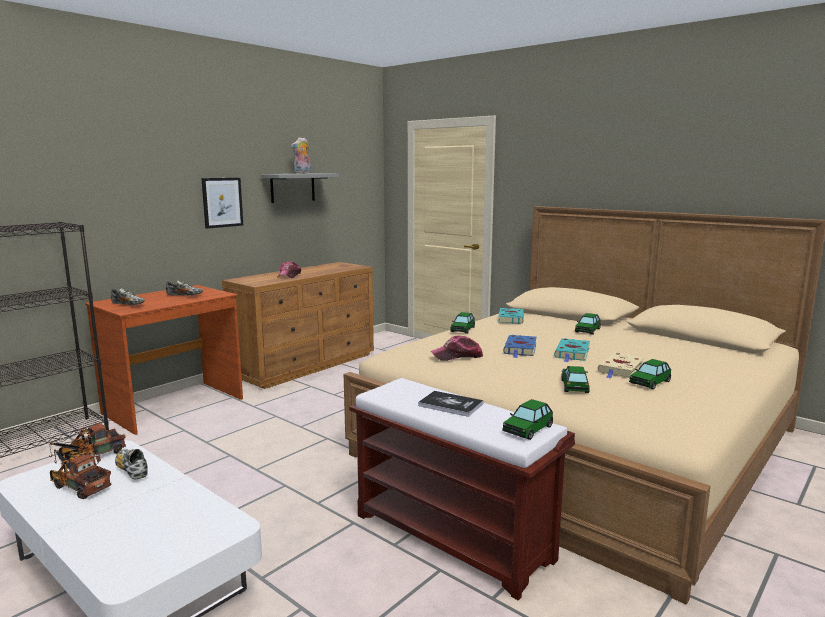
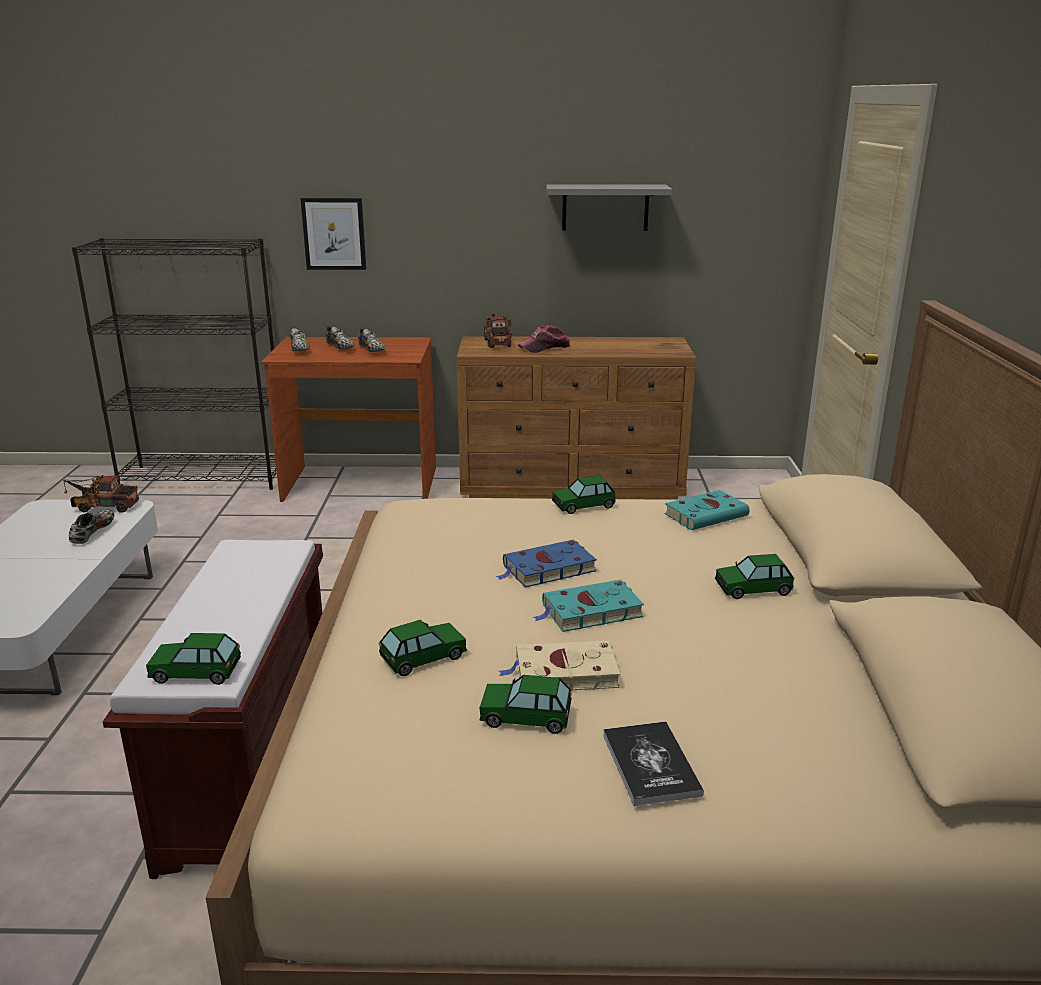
camera: 50 degrees right, 10 degrees up
toy truck [50,449,111,499] -> toy truck moved to [484,312,512,348]
picture [201,178,243,229] -> picture moved to [300,198,366,270]
plush toy [291,137,311,174] -> none
book [418,391,483,417] -> book moved to [603,721,704,806]
cap [431,336,483,361] -> none
none -> shoe [325,326,355,349]

